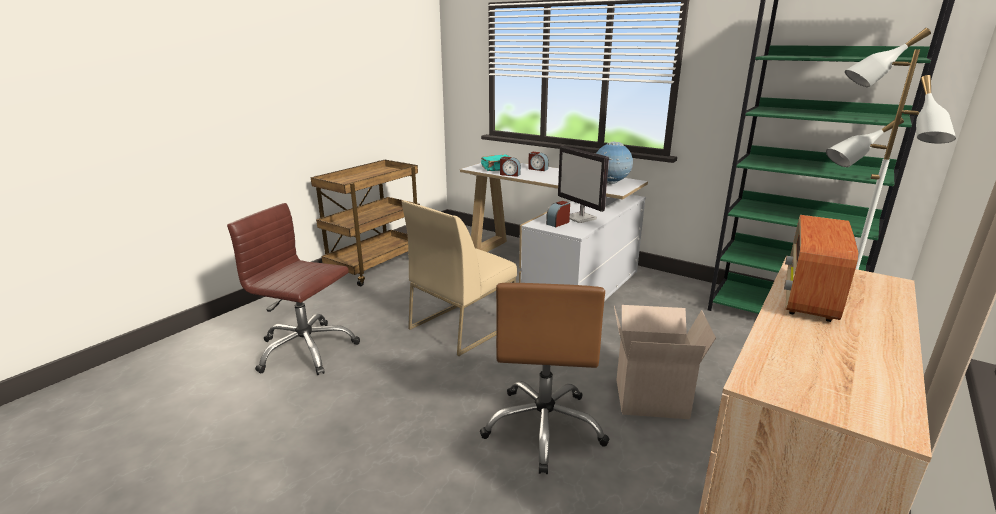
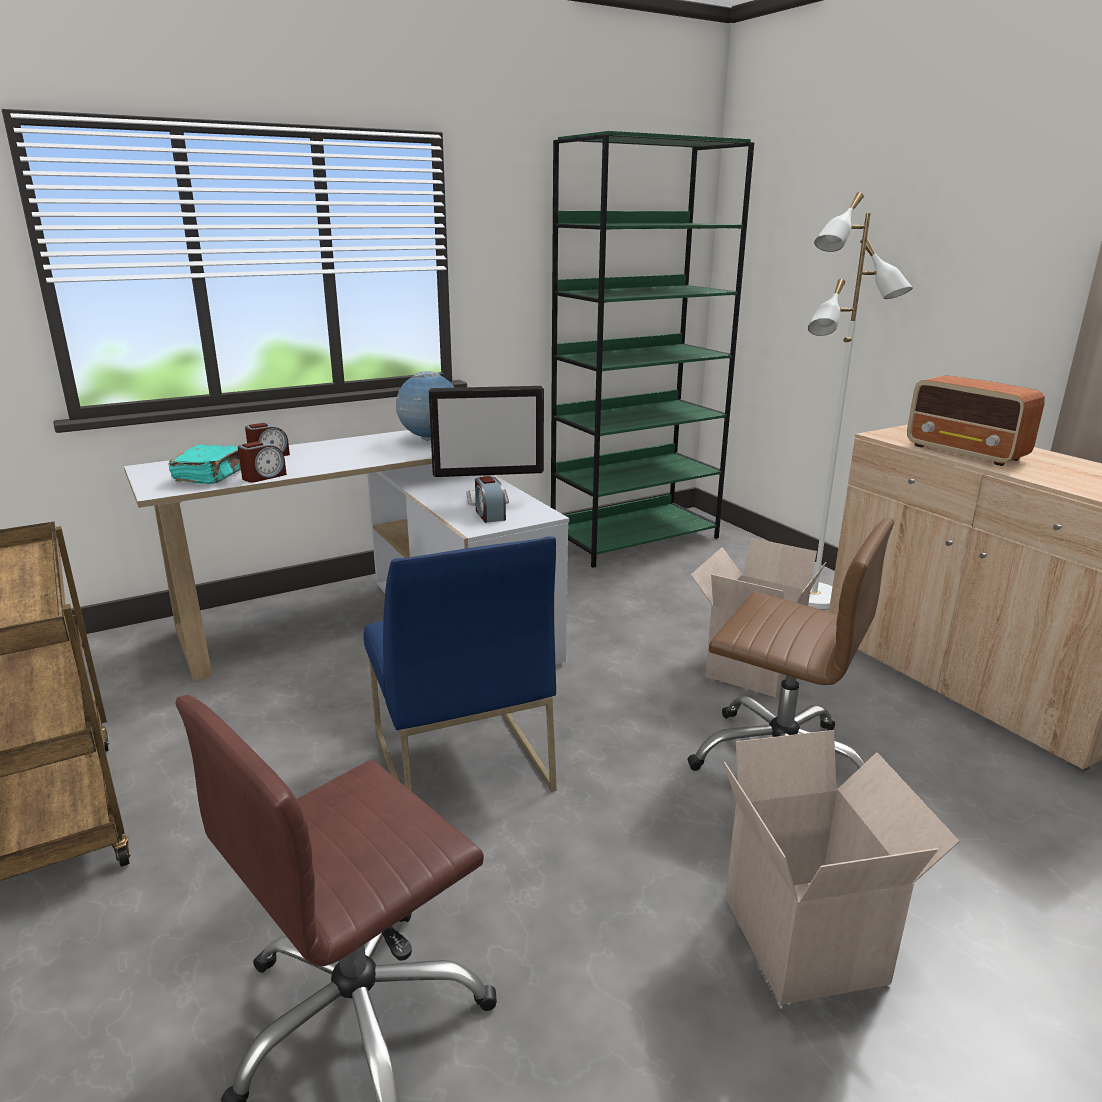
camera: 65 degrees left, 0 degrees up
beige chair [402,200,517,356] -> blue chair [363,536,557,792]
none -> cardboard box [724,730,960,1005]

